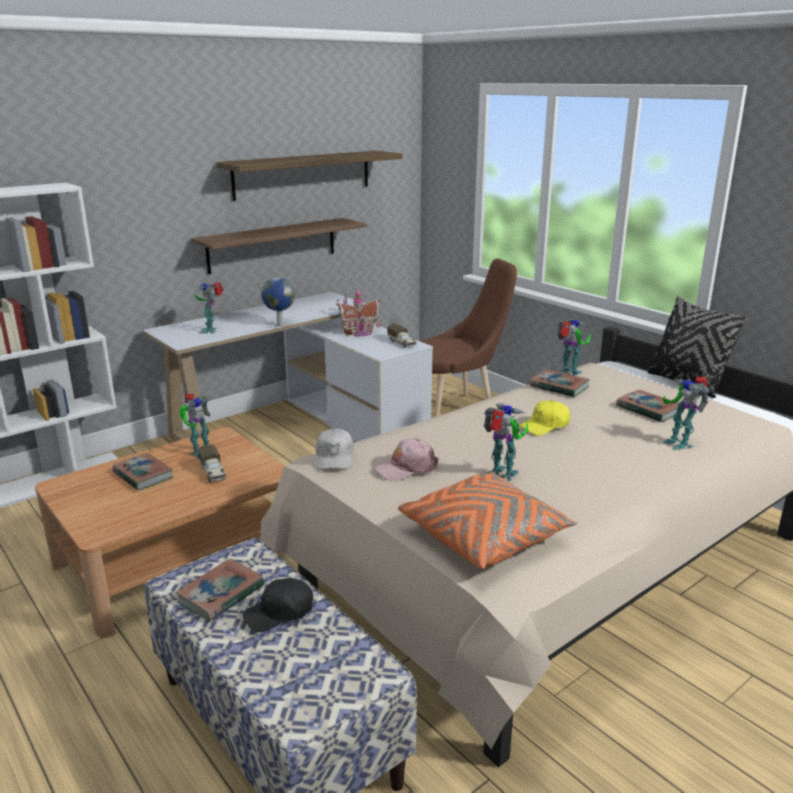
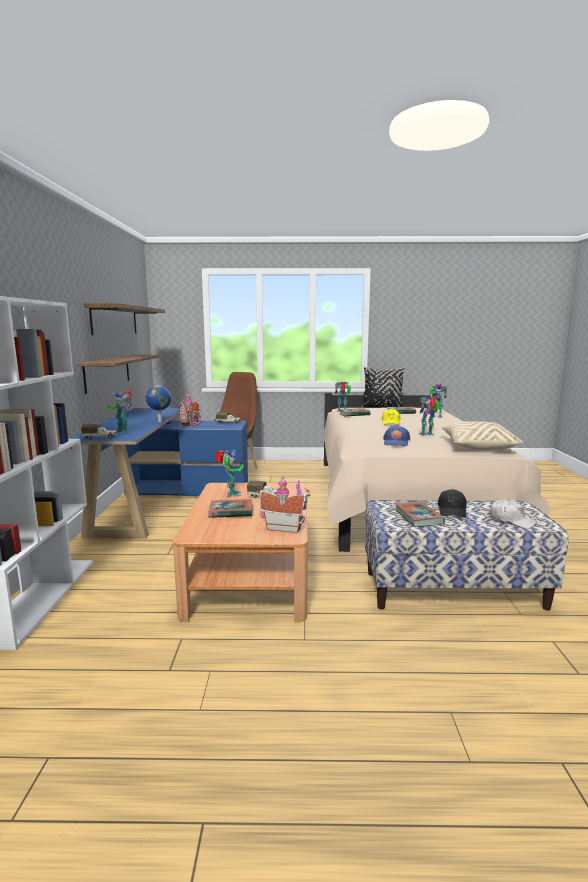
camera: 50 degrees left, 10 degrees down
white desk [142,292,433,442] -> blue desk [70,408,248,539]
white cap [316,429,354,470] -> white cap moved to [490,499,537,529]
pink cap [374,438,439,481] -> blue cap [383,425,410,446]
orange pillow [398,472,577,569] -> beige pillow [442,421,523,450]
none -> toy truck [81,424,117,439]
none -> toy house [257,478,310,533]

